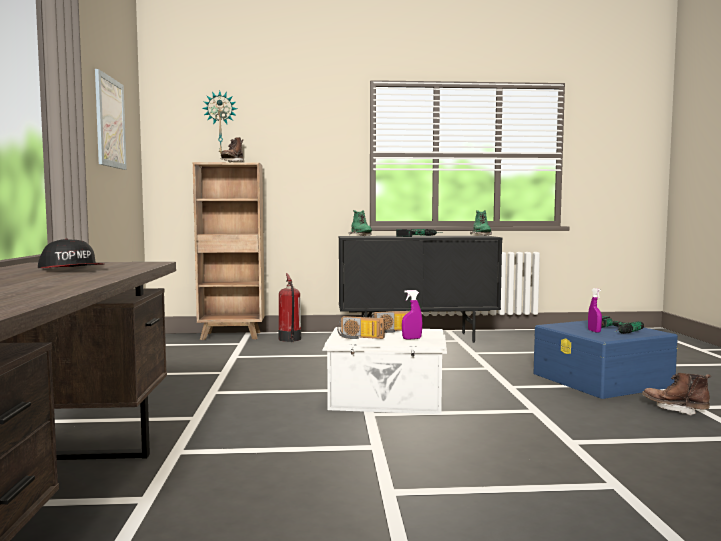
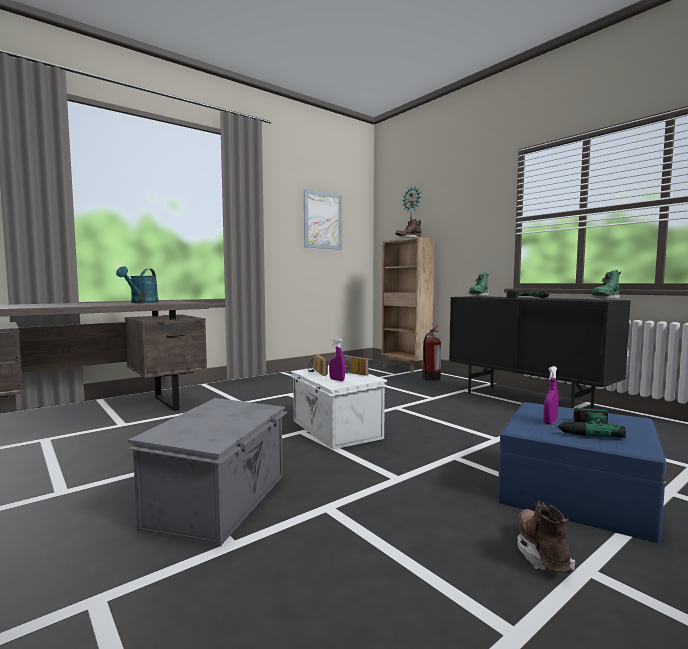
camera: 55 degrees right, 0 degrees up
cap [38,239,104,268] -> turquoise watering can [116,266,159,303]
none -> grey storage box [128,398,288,546]

